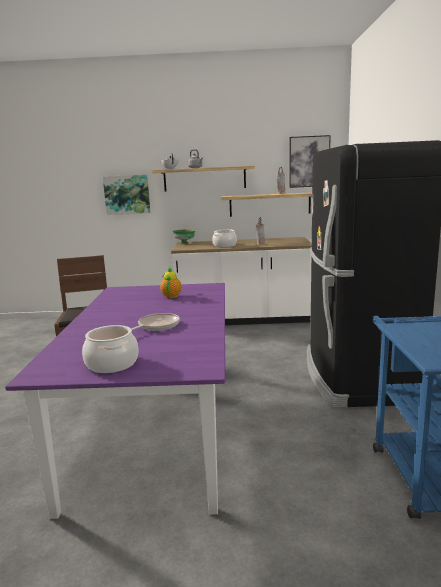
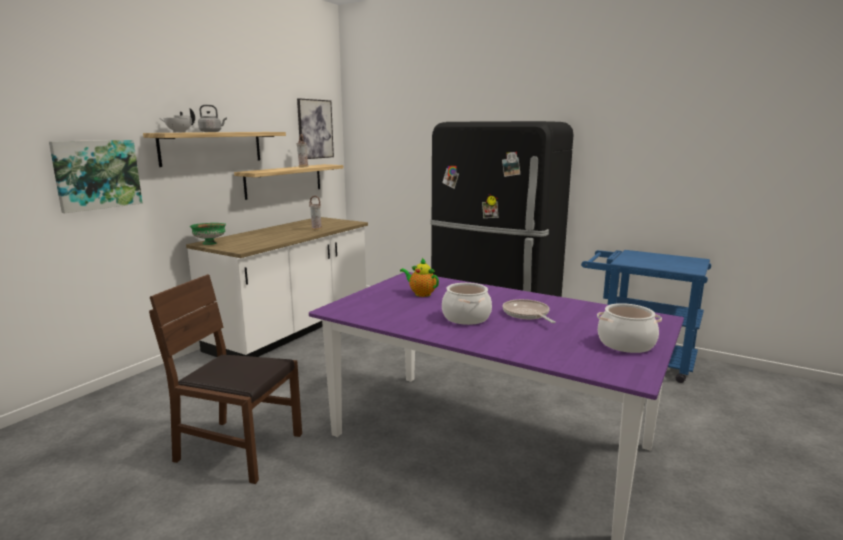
camera: 60 degrees left, 0 degrees up
cooking pot [212,229,237,247] -> cooking pot moved to [442,283,492,325]

